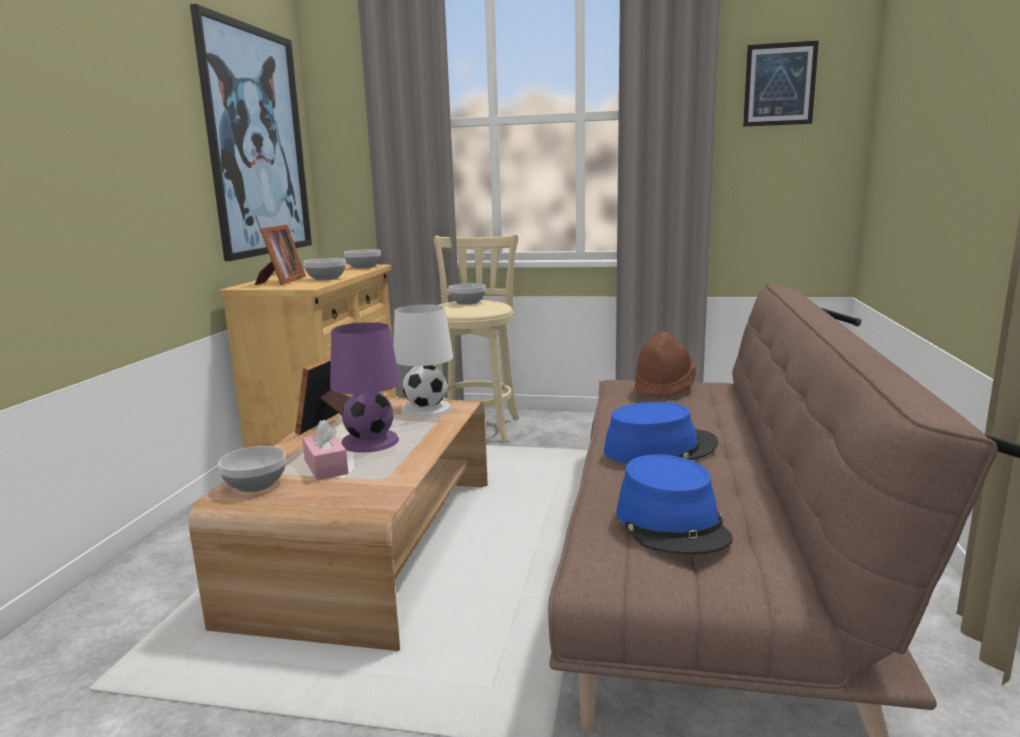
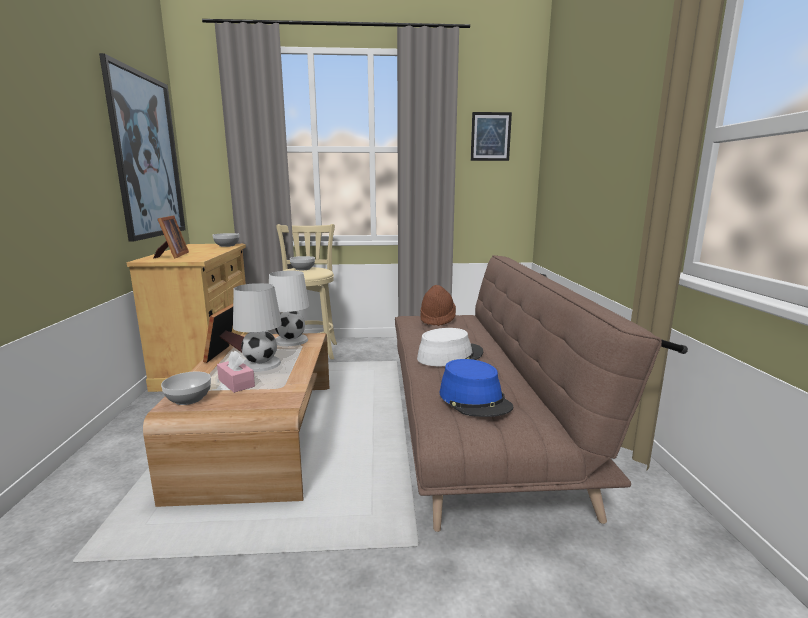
camera: 15 degrees left, 0 degrees up
bowl [304,258,346,281] -> none
purple table lamp [330,322,400,453] -> white table lamp [233,283,282,372]
blue hat [604,402,718,463] -> white hat [417,328,483,366]

